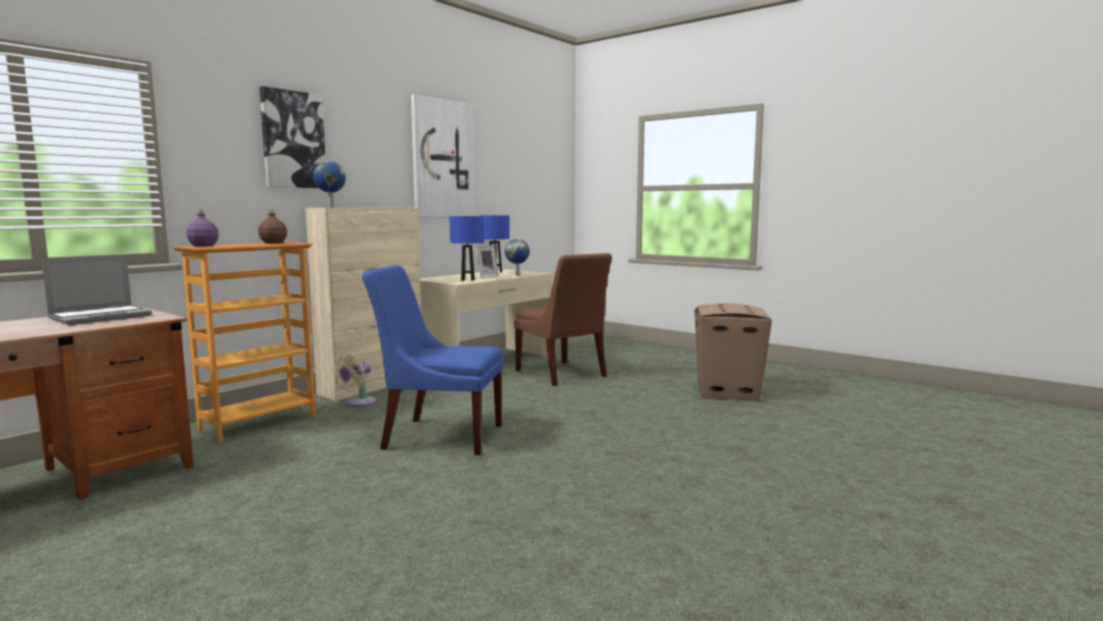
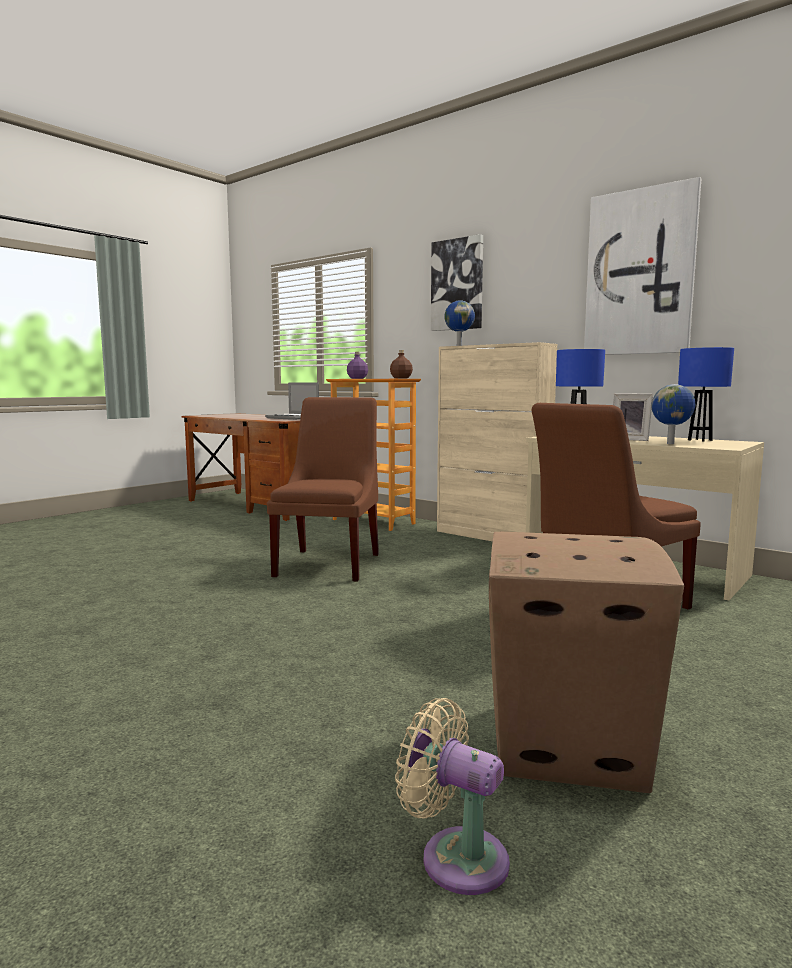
camera: 90 degrees right, 0 degrees up
beige fan [334,354,376,407] -> beige fan moved to [395,698,510,895]
blue chair [362,265,503,455] -> brown chair [267,397,379,582]

